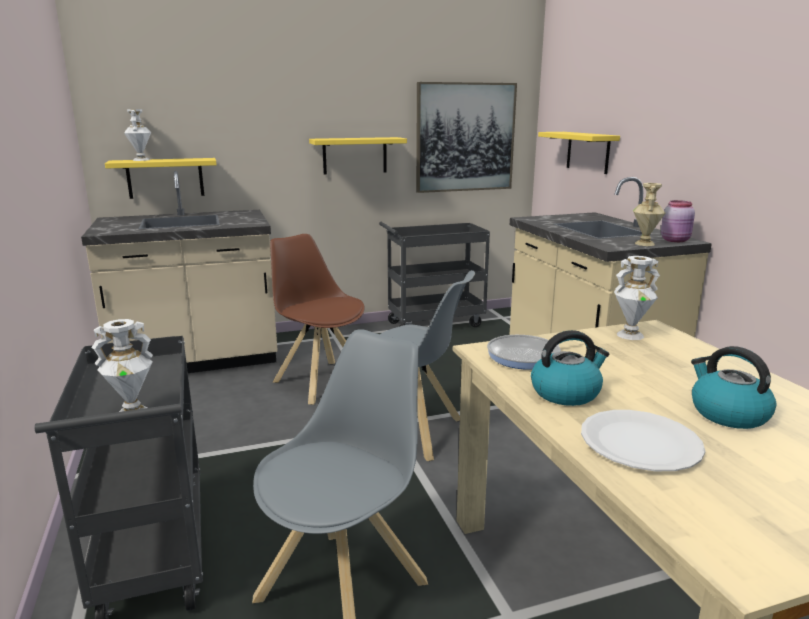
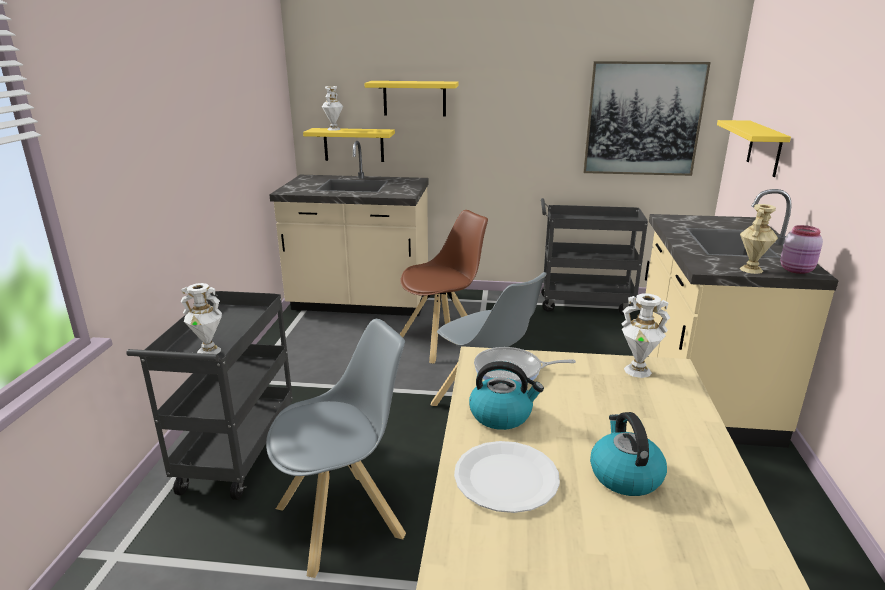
camera: 25 degrees right, 5 degrees up
brown chair [270,234,365,405] -> brown chair turned 75 degrees clockwise [399,210,488,364]
yellow shelf [309,137,407,175] -> yellow shelf moved to [365,81,459,116]

